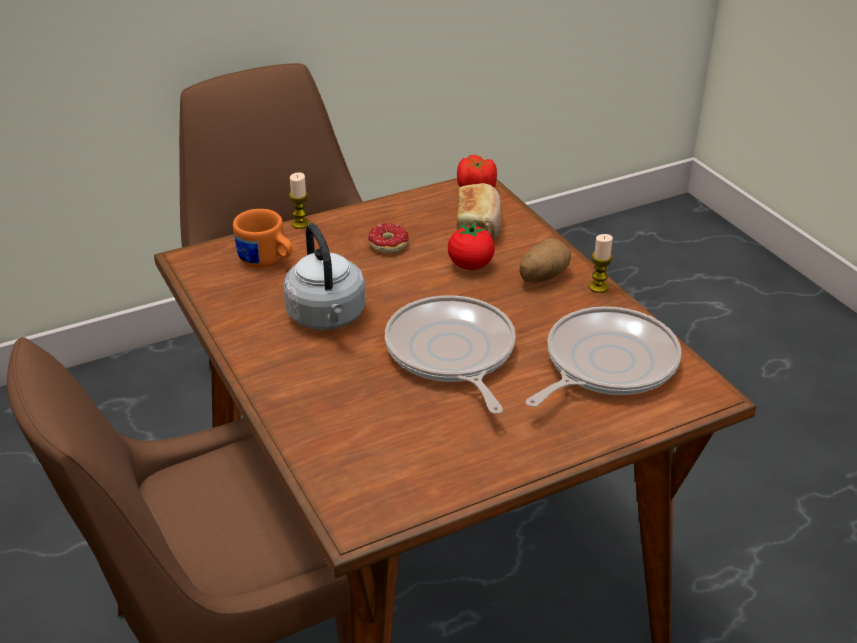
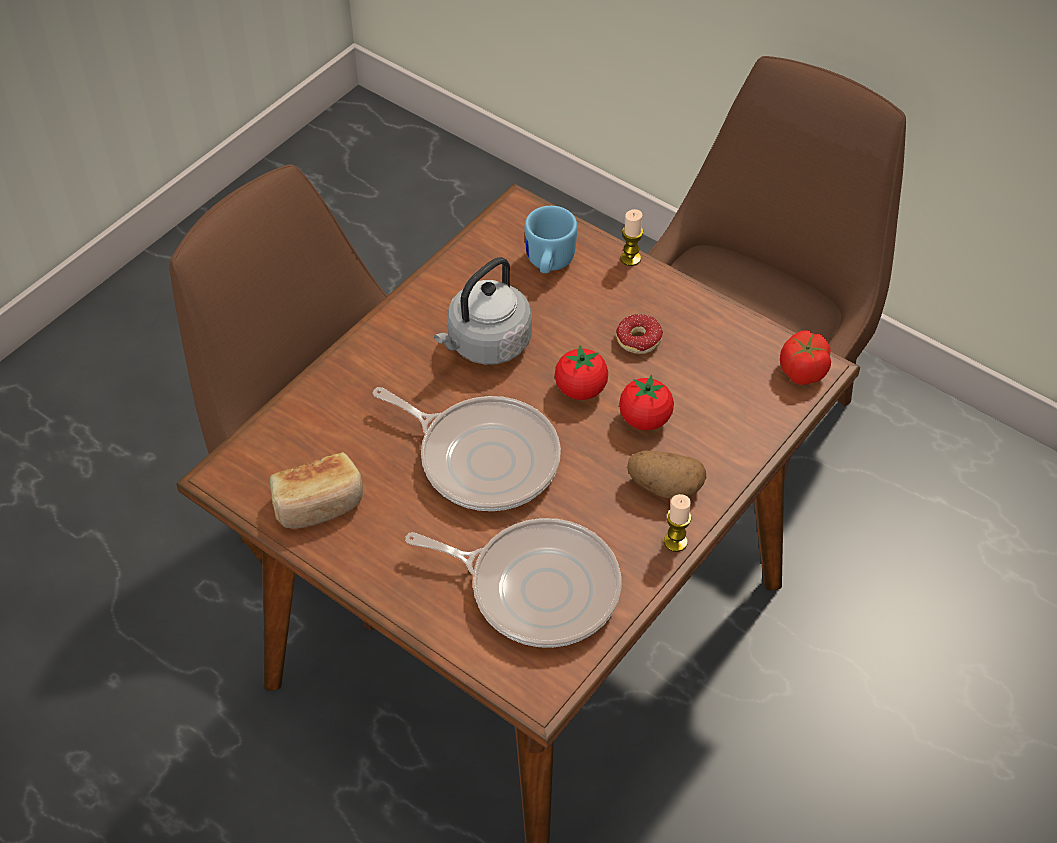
camera: 65 degrees right, 15 degrees up
orange mug [233,209,293,268] -> blue mug [524,206,578,273]
frying pan [385,295,516,414] -> frying pan turned 75 degrees clockwise [373,387,561,511]
bread [457,183,502,240] -> bread moved to [270,452,363,529]
none -> tomato [555,345,608,400]

